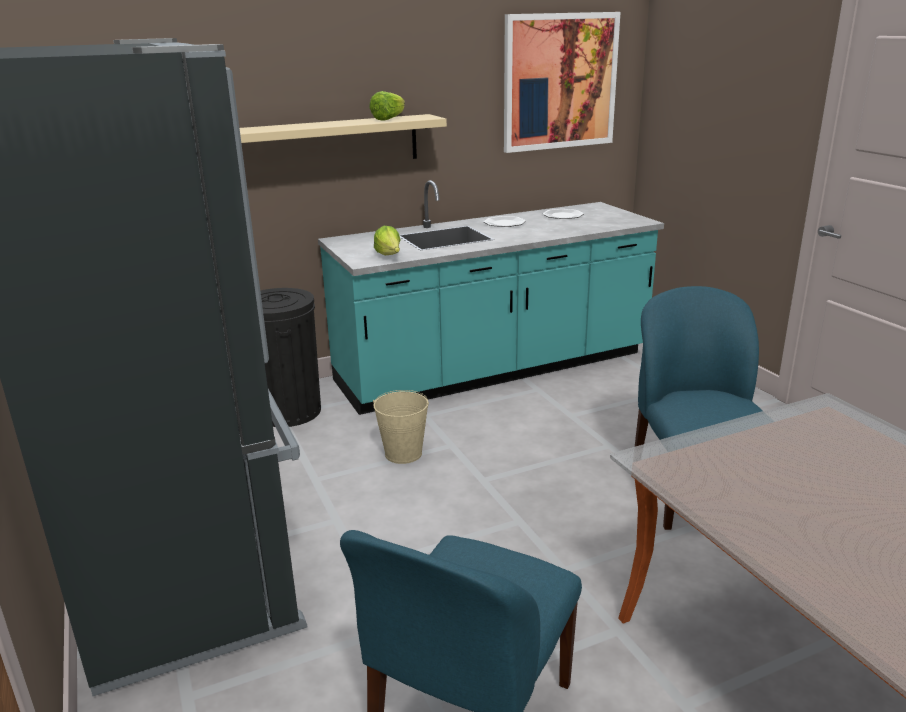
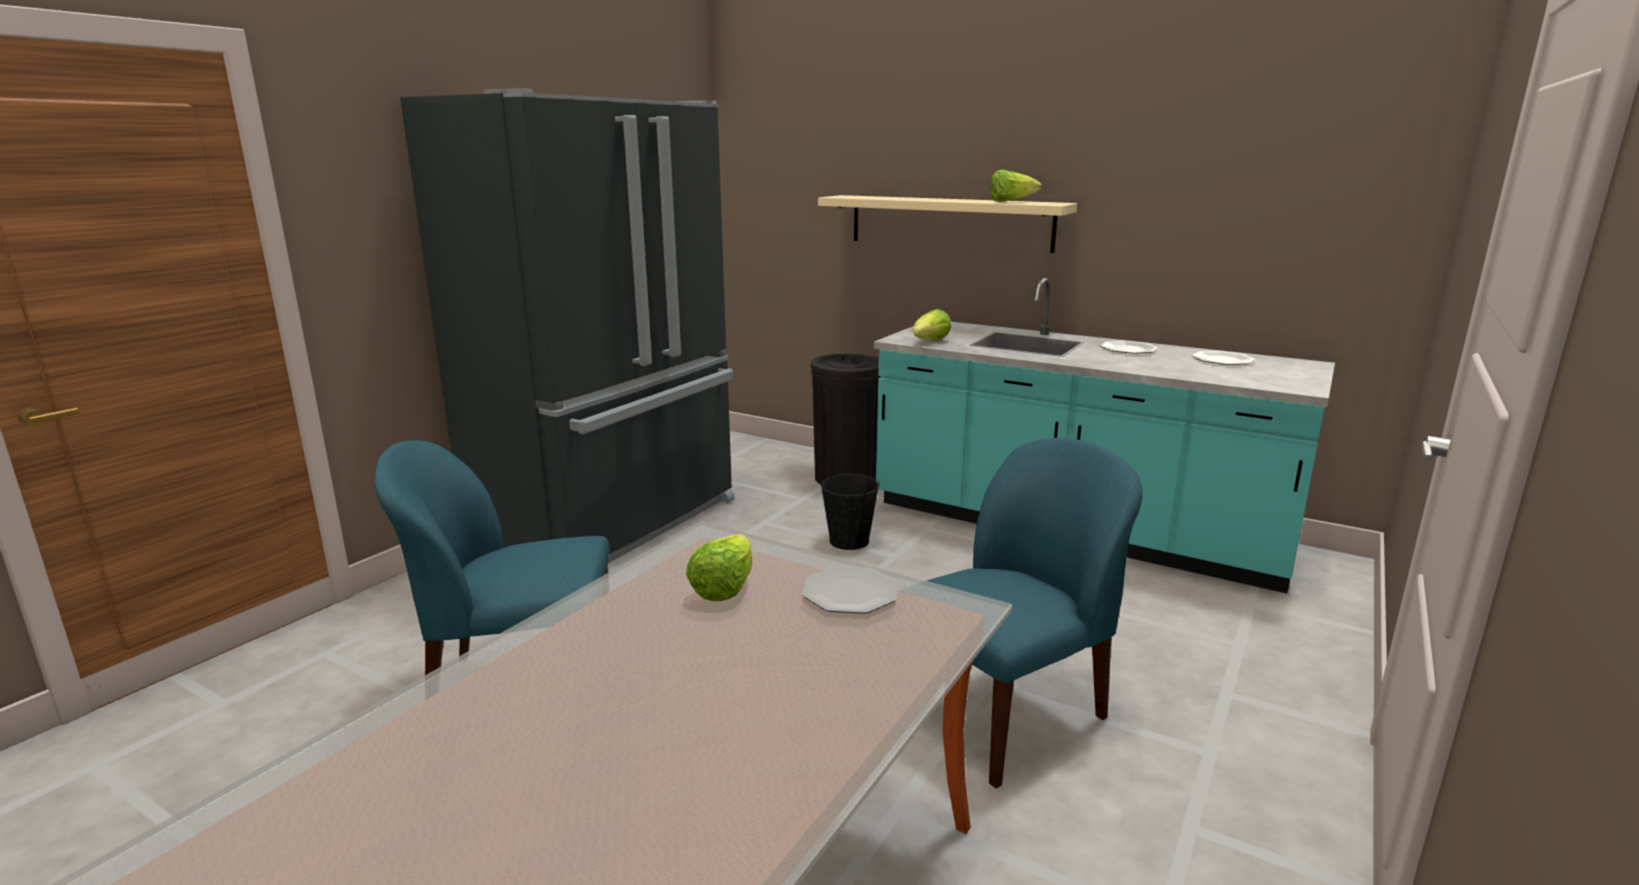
camera: 55 degrees right, 5 degrees down
beige bucket [373,390,429,464] -> black bucket [821,472,880,550]
picture [504,12,621,153] -> none
none -> lettuce [686,534,752,601]
none -> plate [802,566,897,614]

